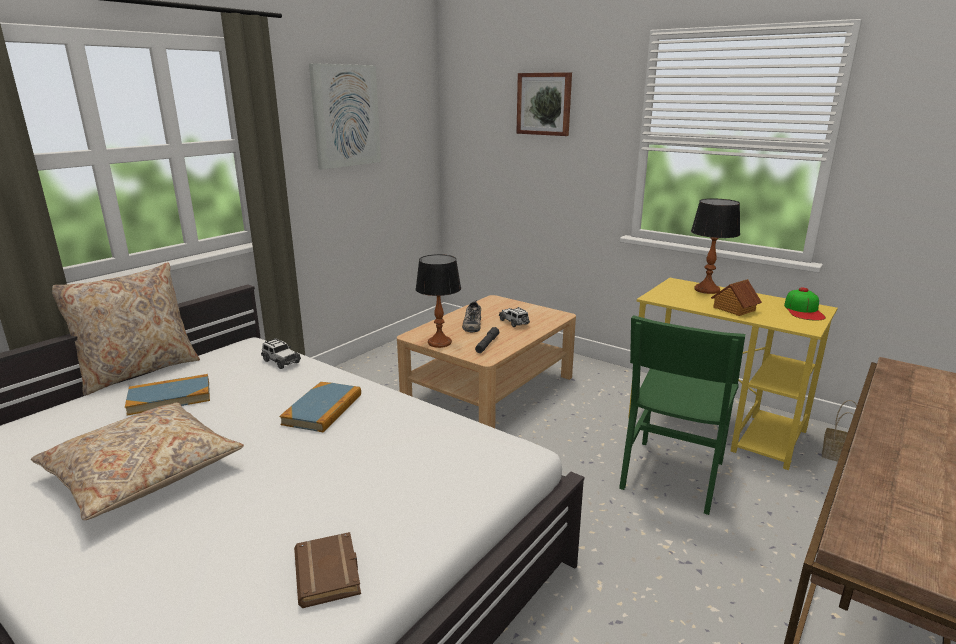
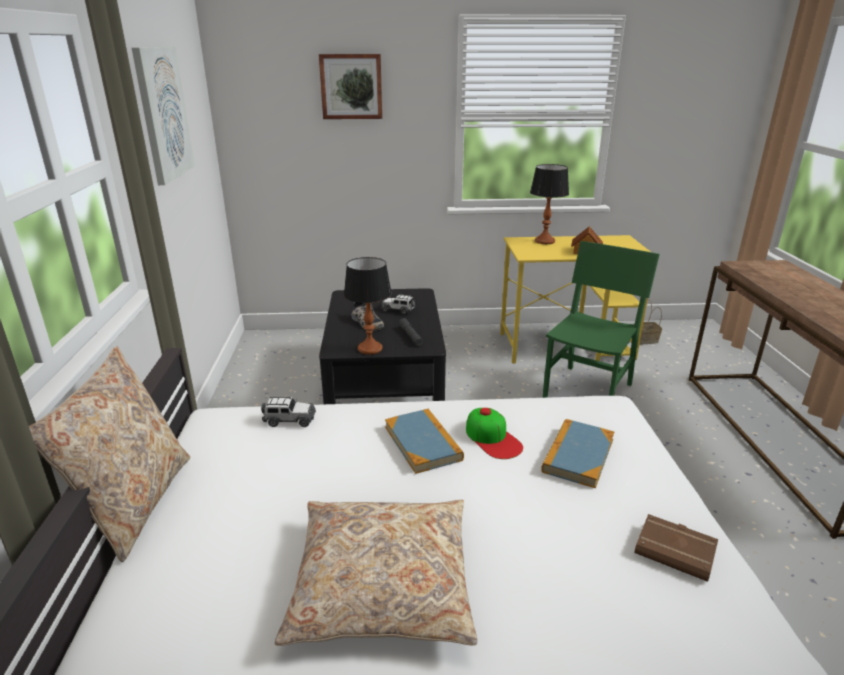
camera: 40 degrees left, 5 degrees up
book [125,374,210,415] -> book moved to [541,419,614,488]
beige coffee table [397,295,576,428] -> black coffee table [319,288,446,404]
green chair [619,315,745,515] -> green chair turned 135 degrees counterclockwise [542,241,660,398]
cap [784,288,826,320] -> cap moved to [466,408,523,459]

